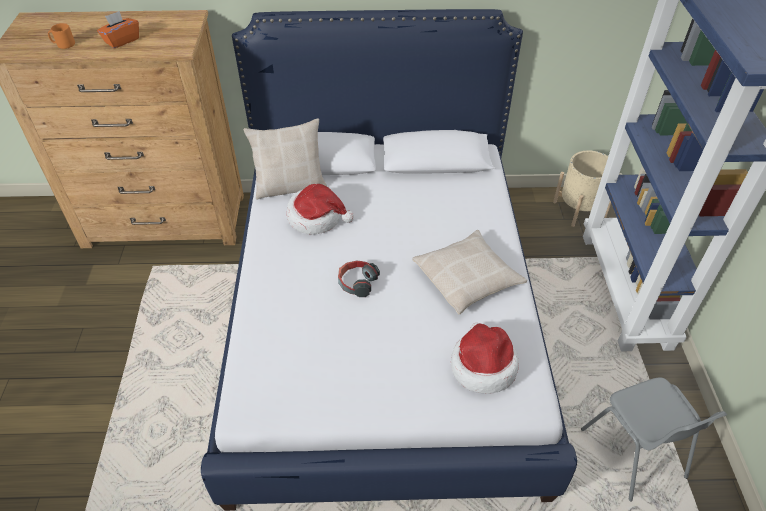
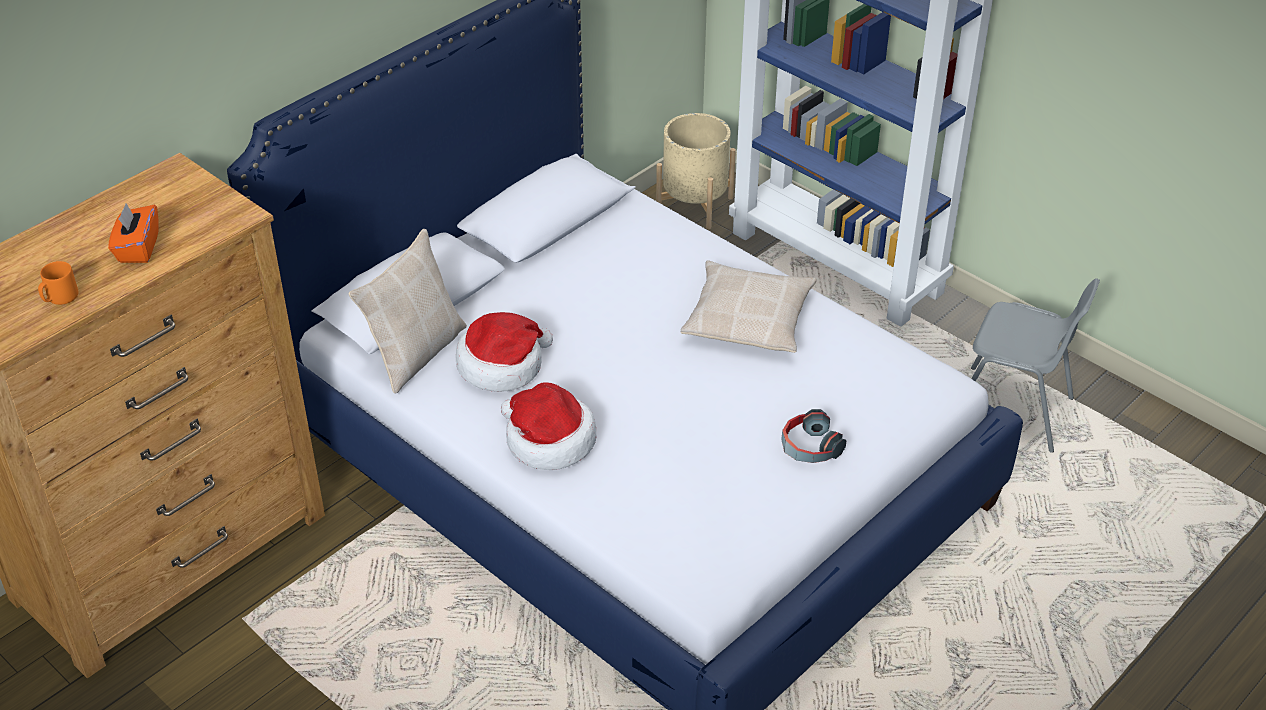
camera: 45 degrees left, 5 degrees down
headphones [338,261,380,297] -> headphones moved to [781,409,847,463]
hat [451,323,519,394] -> hat moved to [501,382,596,470]

